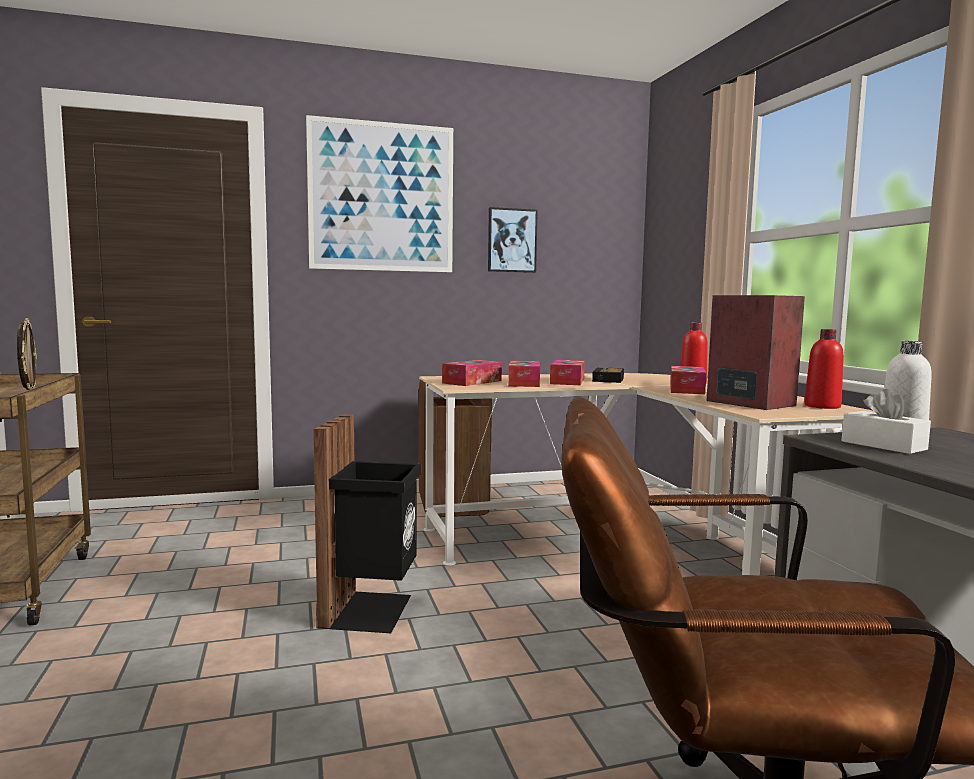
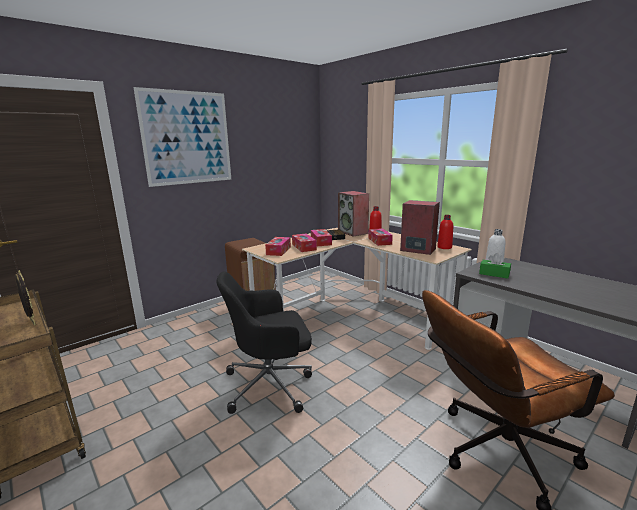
camera: 25 degrees left, 10 degrees up
black trash can [313,414,421,633] -> black office chair [216,271,312,414]
picture [488,207,538,273] -> none
white tissue box [841,389,931,454] -> green tissue box [479,253,511,279]
none -> speaker [338,191,369,237]

